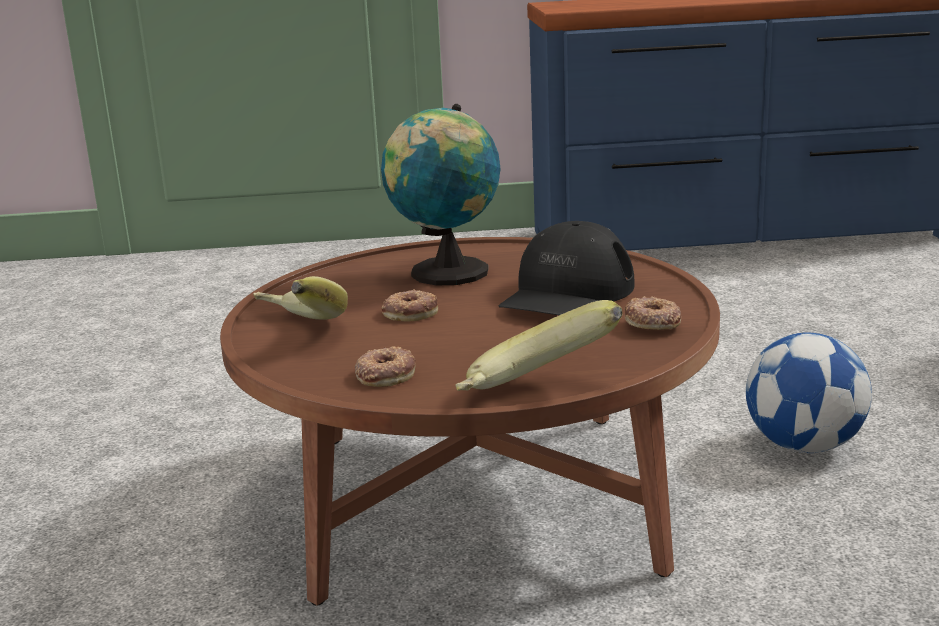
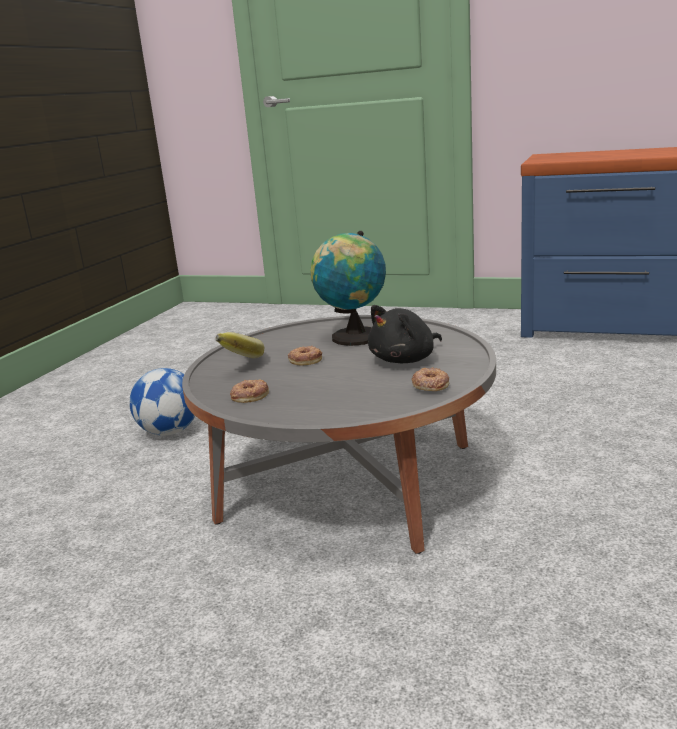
camera: 25 degrees right, 0 degrees up
brown coffee table [220,237,720,605] -> grey coffee table [182,315,496,554]
banana [455,300,622,391] -> none
black cap [498,221,634,315] -> black plush toy [368,305,442,363]
football [746,332,872,453] -> football moved to [129,368,195,436]

